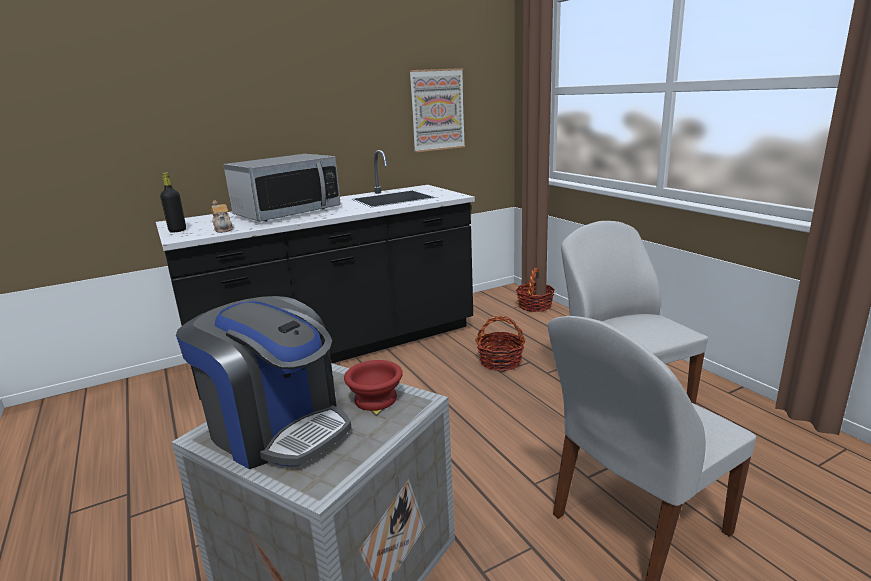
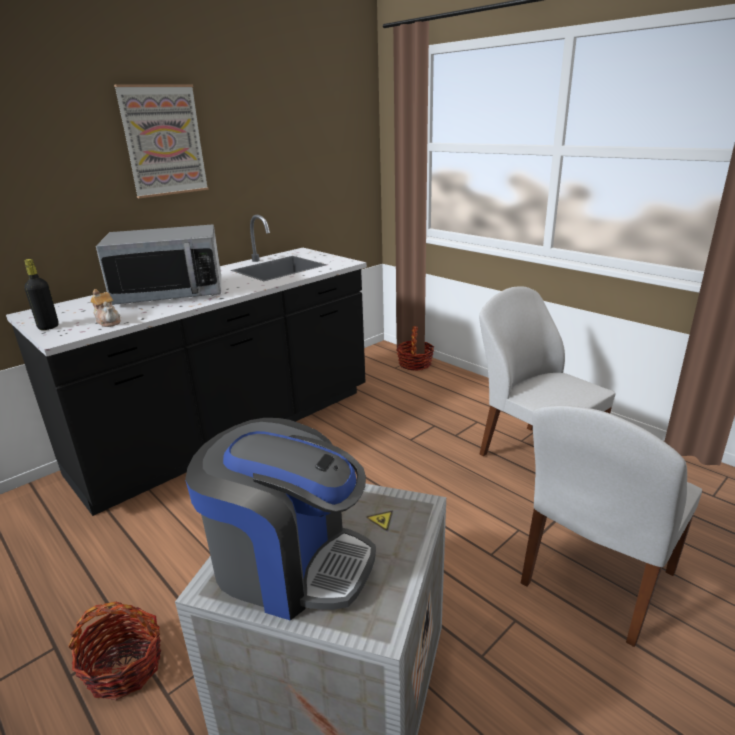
camera: 15 degrees left, 5 degrees up
microwave [224,154,341,221] -> microwave turned 45 degrees clockwise [96,225,221,305]
red bowl [344,360,403,411] -> none
picture [409,68,465,152] -> picture moved to [114,84,209,198]
basket [475,316,525,371] -> basket moved to [69,602,161,700]

